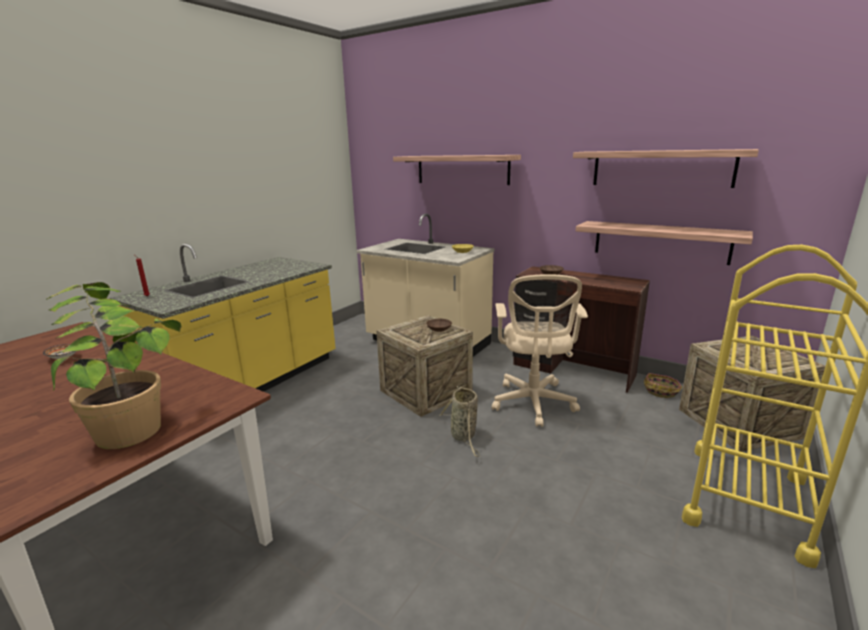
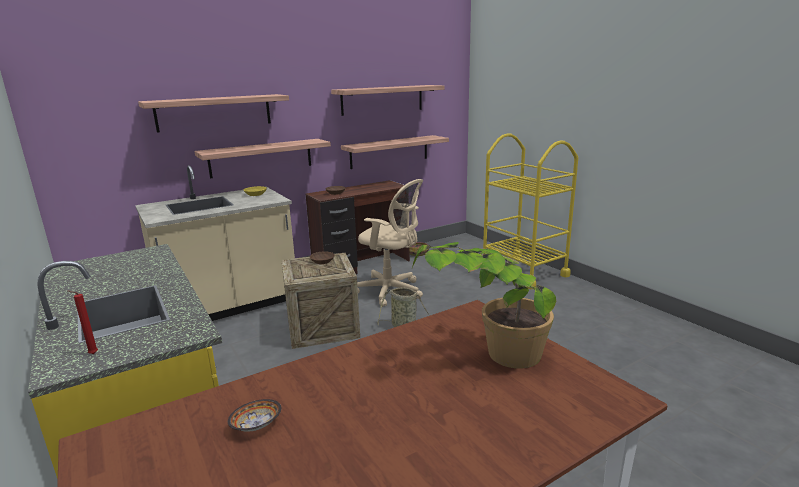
camera: 65 degrees left, 0 degrees up
crate [679,335,825,452] -> none
none -> shelf [194,139,331,178]

